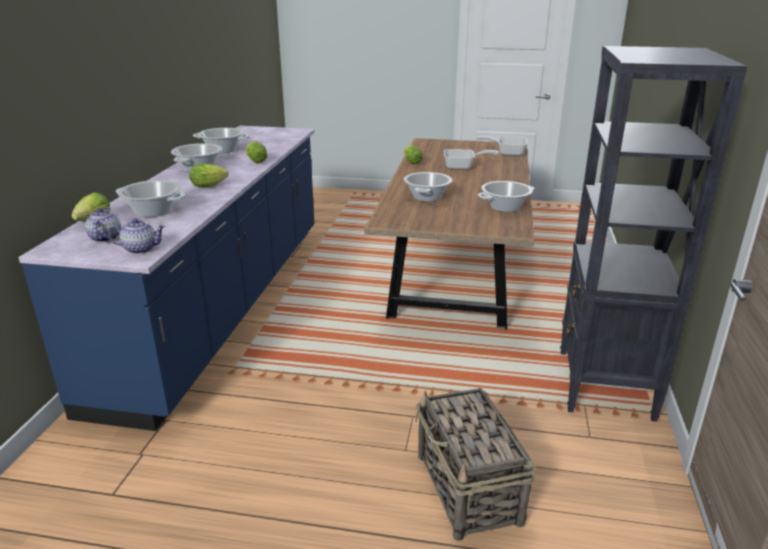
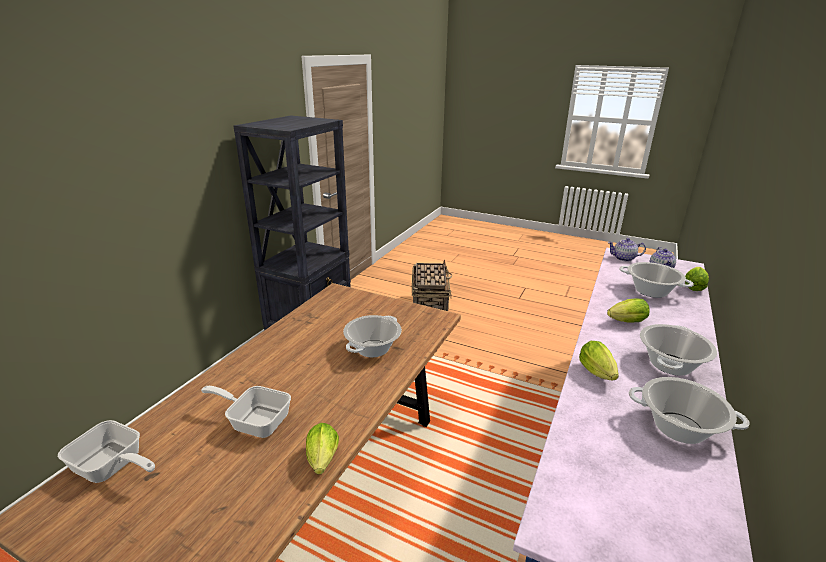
camera: 165 degrees left, 0 degrees up
cooking pot [478,181,535,212] -> none

